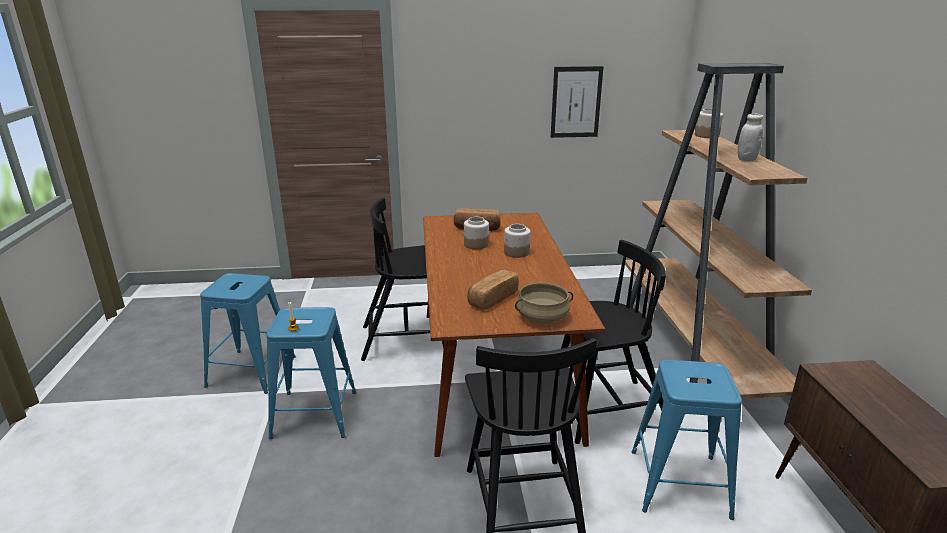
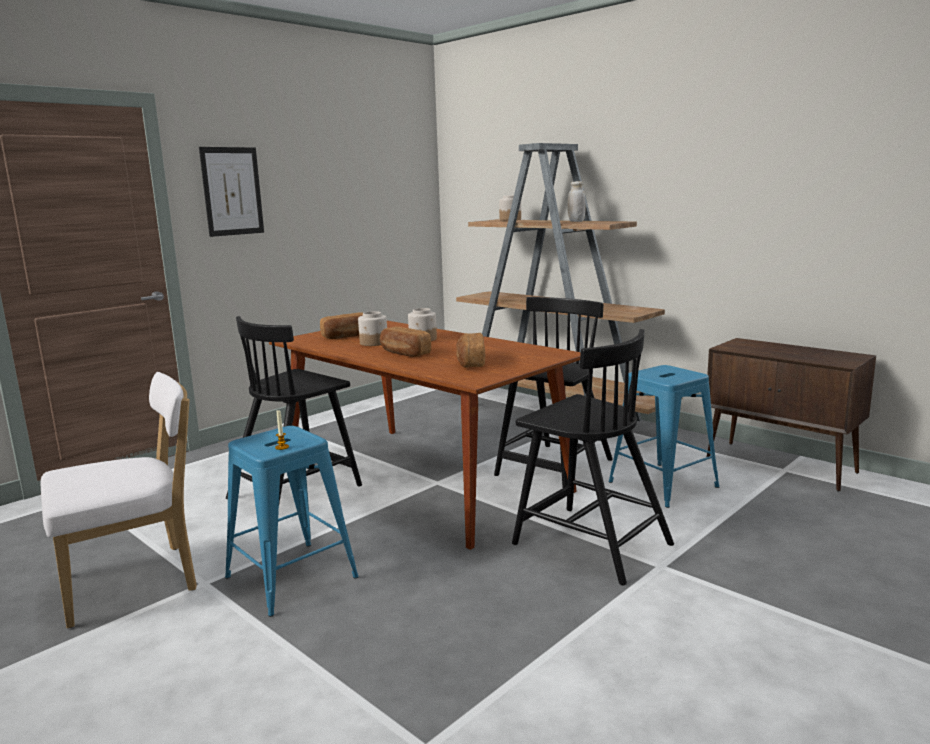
camera: 40 degrees left, 10 degrees down
blue stool [200,273,296,394] -> white chair [41,372,197,628]
beige cooking pot [515,282,573,323] -> none
picture [551,66,603,138] -> picture moved to [199,147,264,237]
none -> bread [380,326,431,357]

